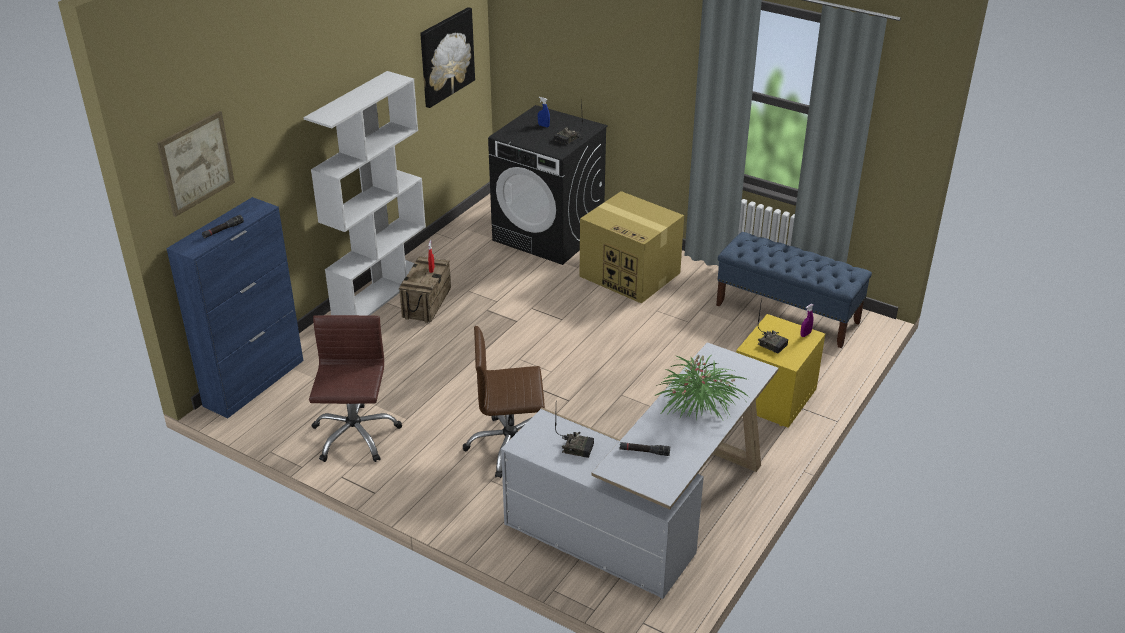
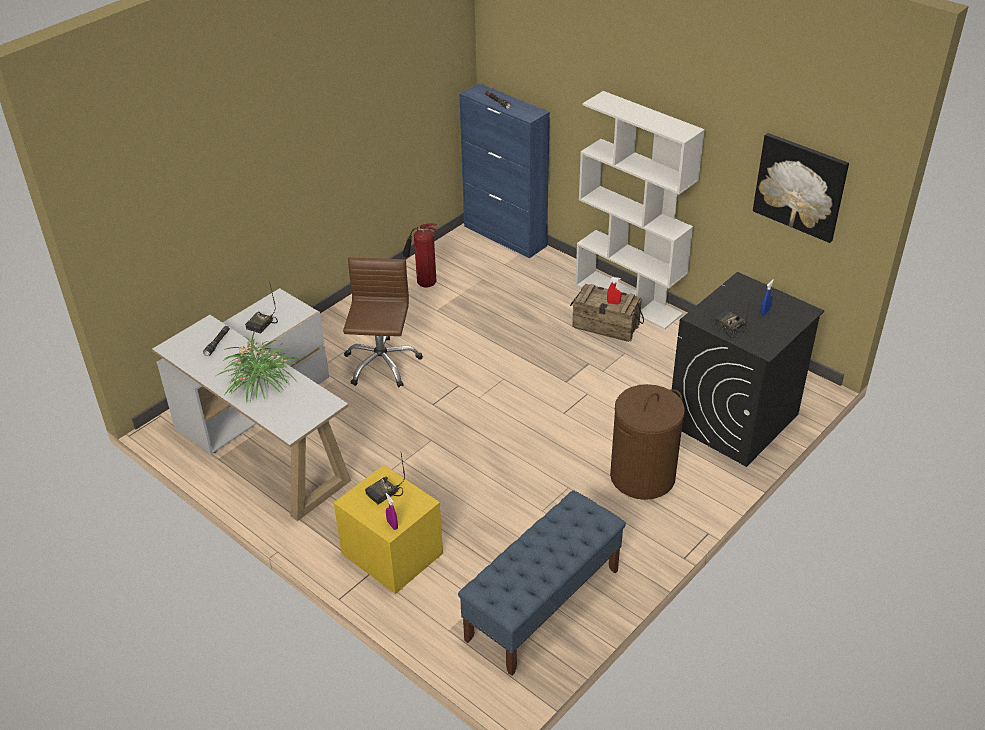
camera: 100 degrees right, 5 degrees up
picture [157,111,235,217] -> none
brown office chair [309,315,402,462] -> fire extinguisher [402,223,437,288]
cardboard box [580,191,684,304] -> brown laundry basket [610,384,685,500]

